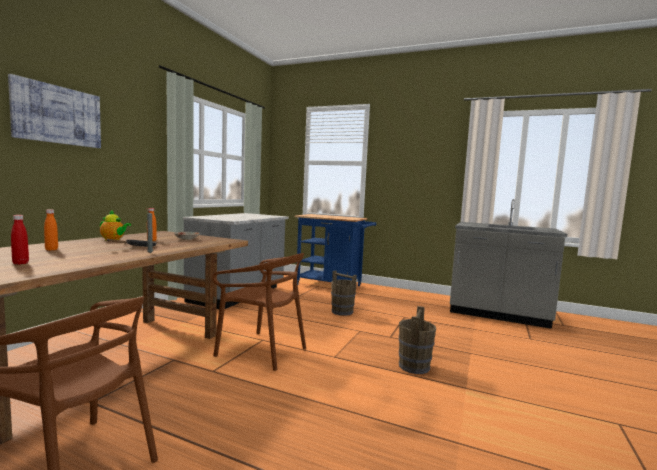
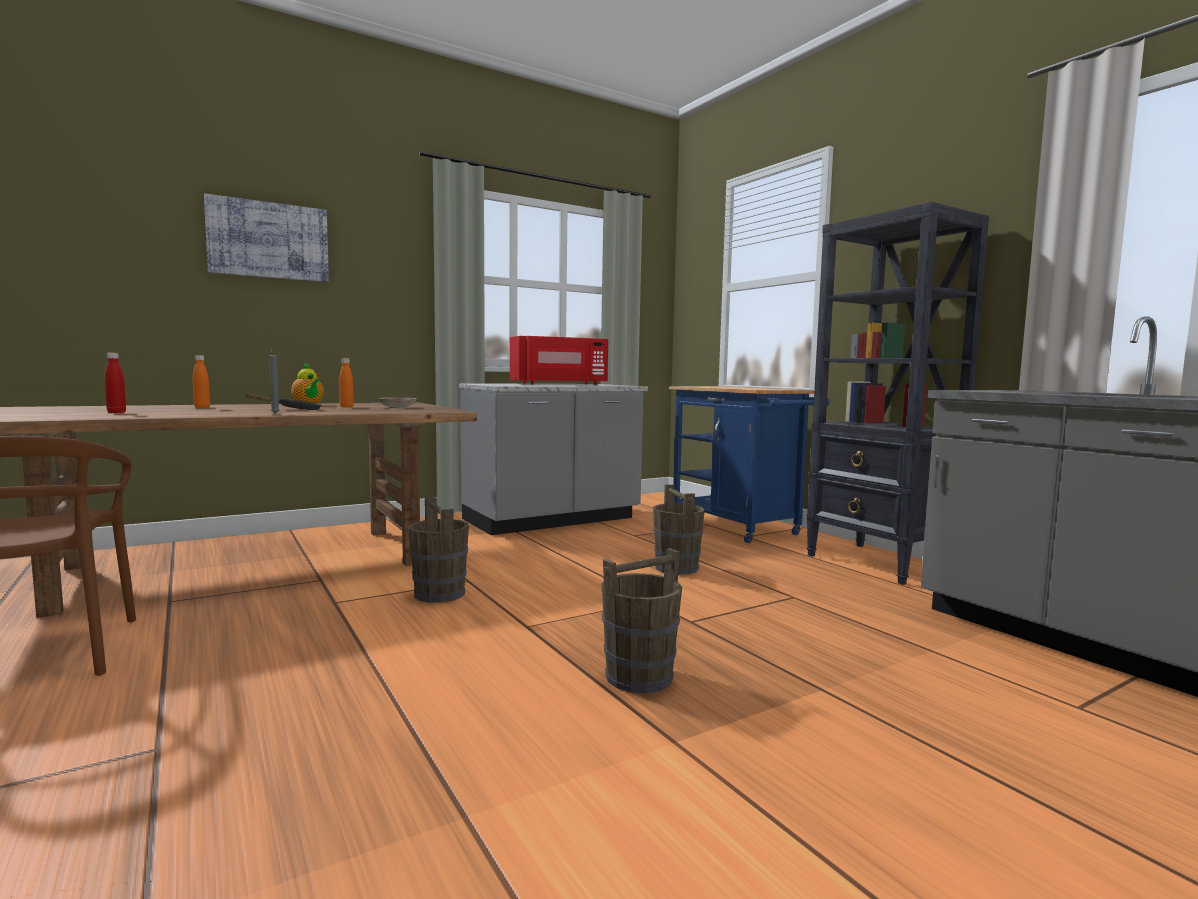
camera: 35 degrees right, 0 degrees up
brown chair [212,253,306,371] -> brown bucket [409,497,469,603]
none -> red microwave [510,336,608,385]
none -> black bookcase [806,202,989,585]

